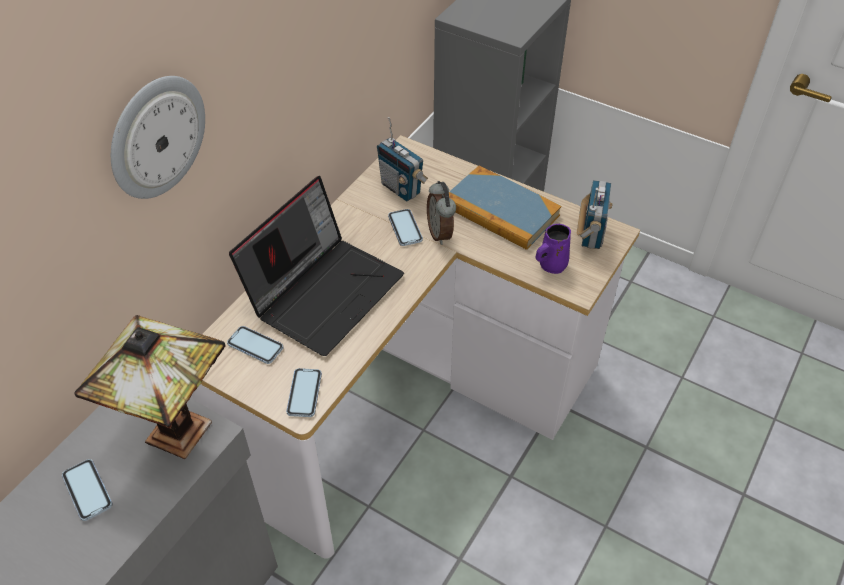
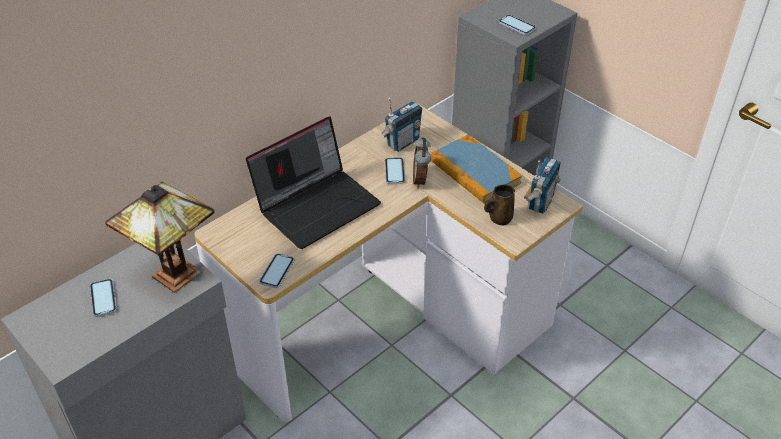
camera: 15 degrees right, 5 degrees down
wall clock [111,76,205,199] -> none
phone [227,326,283,364] -> phone moved to [499,15,536,35]
radio [377,117,428,201] -> radio turned 105 degrees counterclockwise [382,98,422,152]
purple mug [535,224,571,274] -> brown mug [484,184,515,225]

